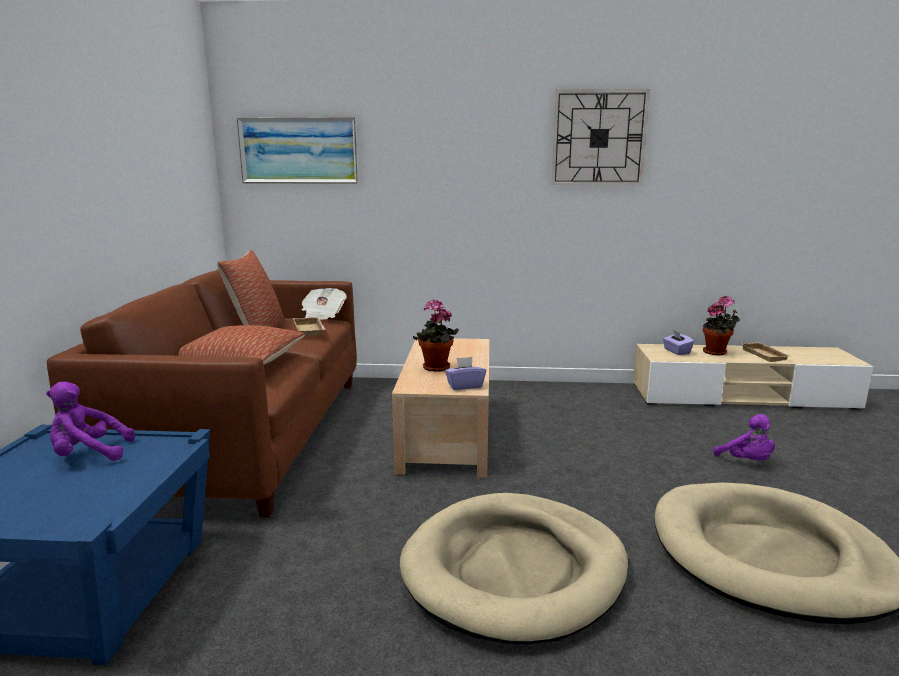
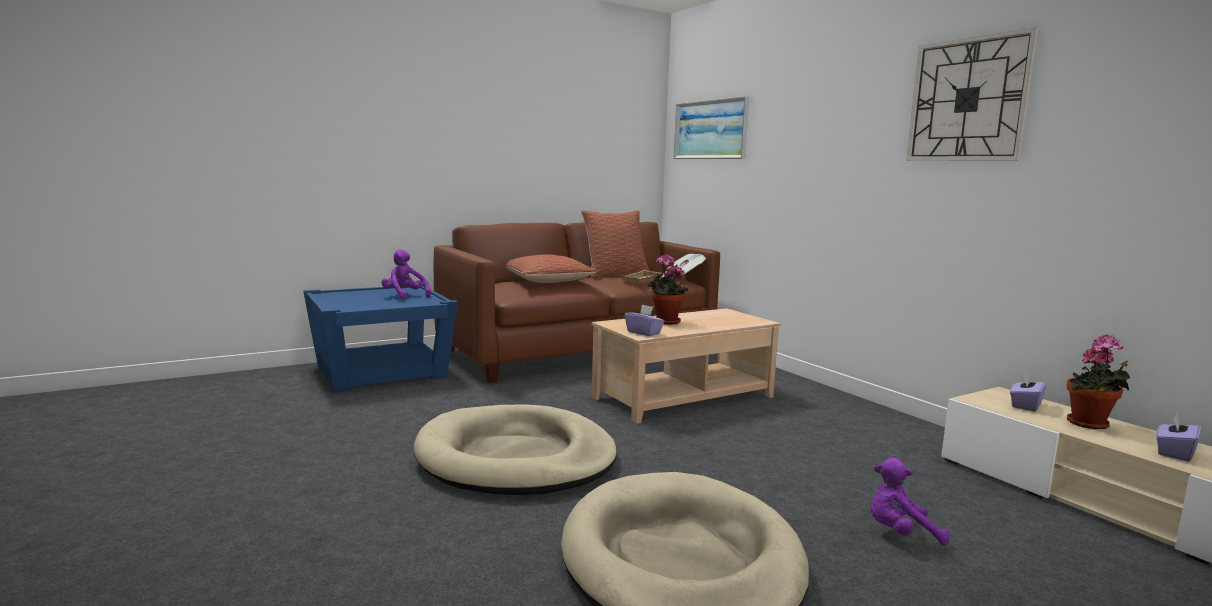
camera: 55 degrees right, 5 degrees down
purple plush toy [713,414,775,461] -> purple plush toy turned 60 degrees clockwise [870,458,950,545]
beige tray [741,342,790,362] -> purple tissue box [1156,413,1201,462]

